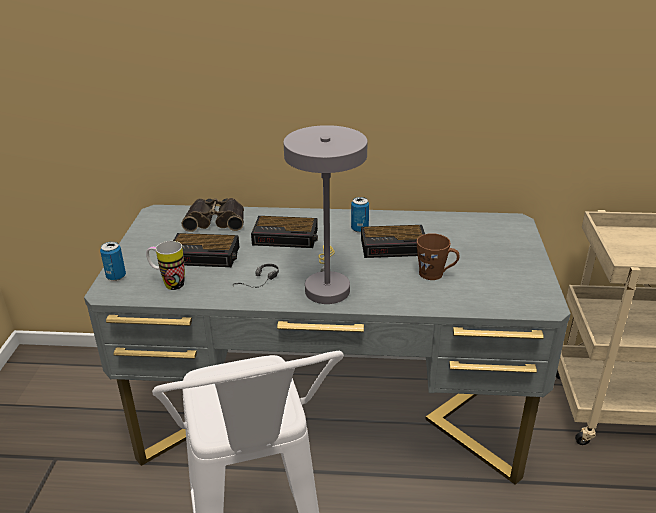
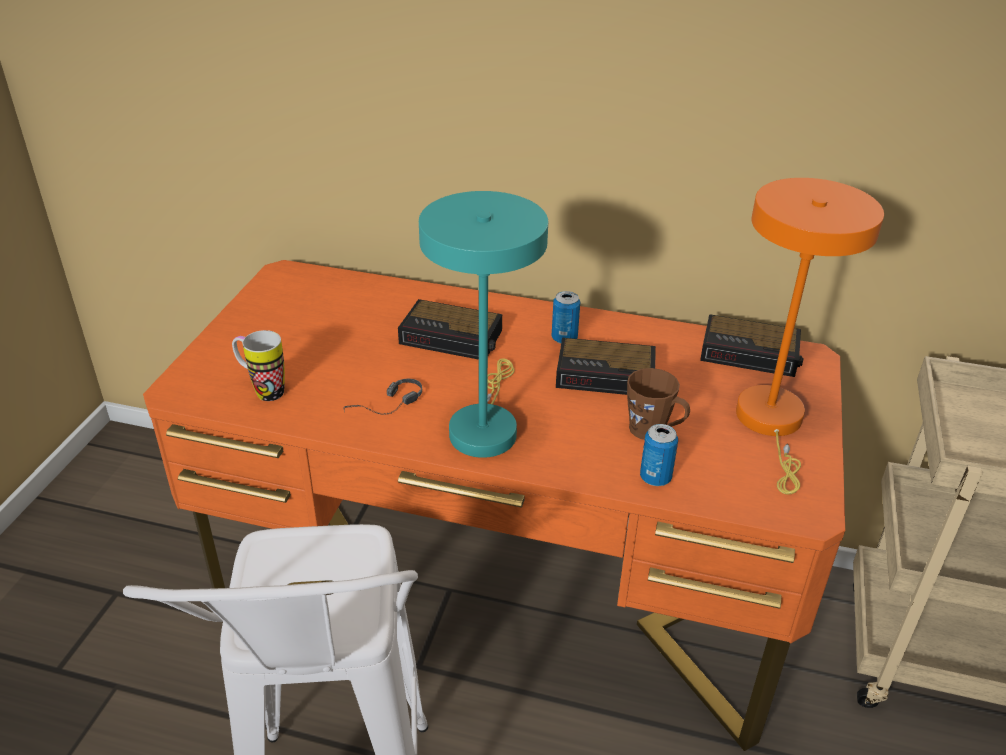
camera: 10 degrees right, 5 degrees up
grey desk [84,205,571,485] -> orange desk [143,260,845,751]
can [100,241,126,281] -> can moved to [640,424,678,486]
alarm clock [173,233,239,267] -> alarm clock moved to [700,314,803,377]
binoculars [182,198,244,232] -> none
grey table lamp [283,125,368,304] -> turquoise table lamp [419,191,548,458]
none -> orange table lamp [736,178,884,494]

